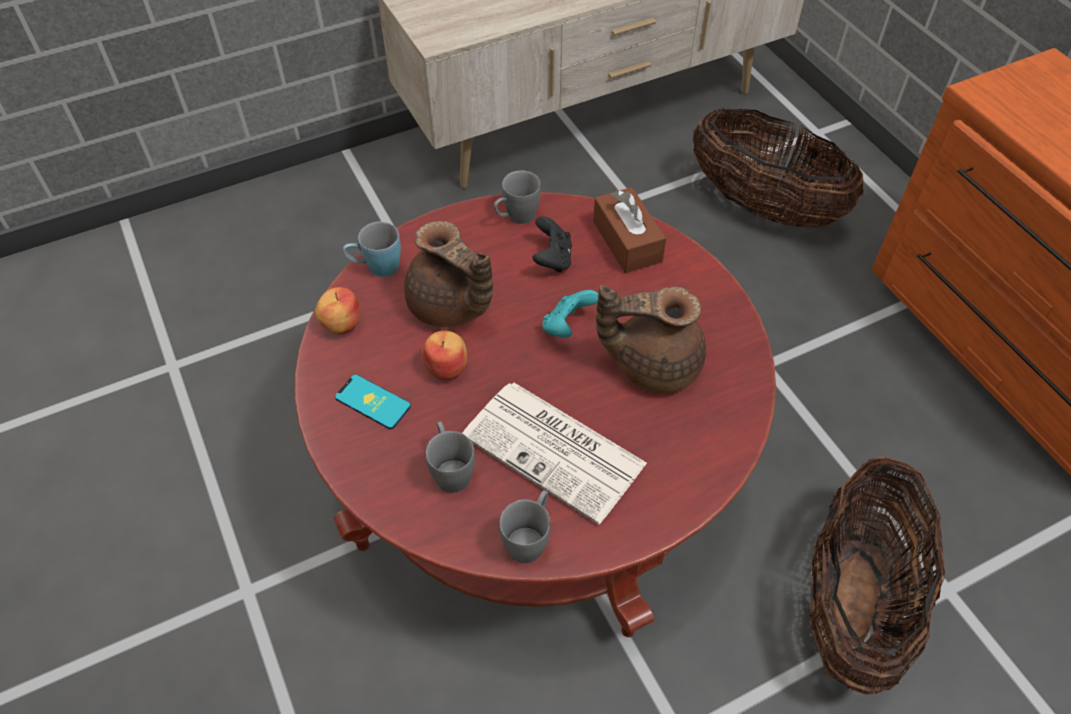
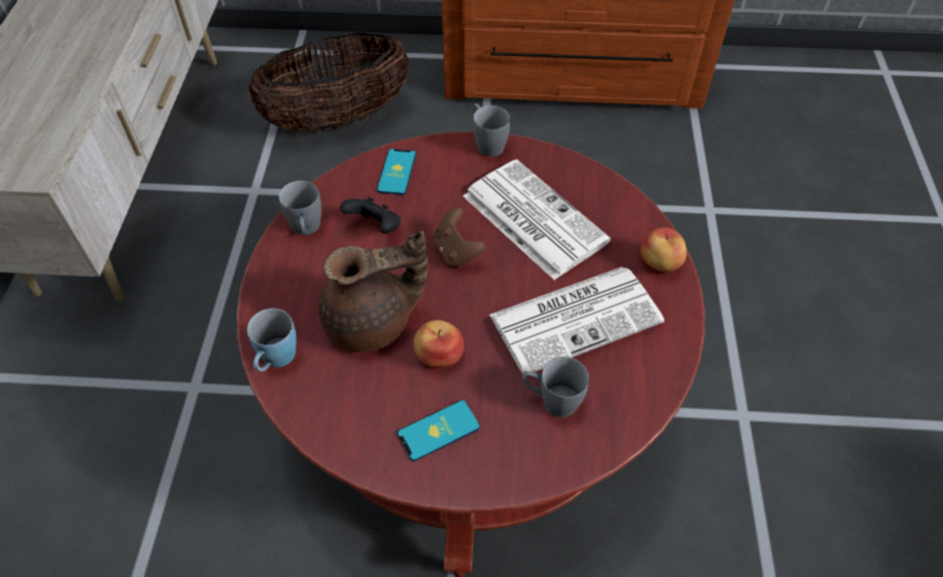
camera: 60 degrees left, 0 degrees up
apple [316,287,361,335] -> apple moved to [640,227,687,273]
grey mug [499,490,551,564] -> grey mug moved to [472,103,510,157]
turquoise game controller [542,290,599,338] -> brown game controller [433,207,486,268]
brown tissue box [593,187,666,273] -> phone [377,149,416,195]
brown teapot [596,285,706,393] -> newspaper [463,159,611,280]
basket [809,456,945,695] -> none

